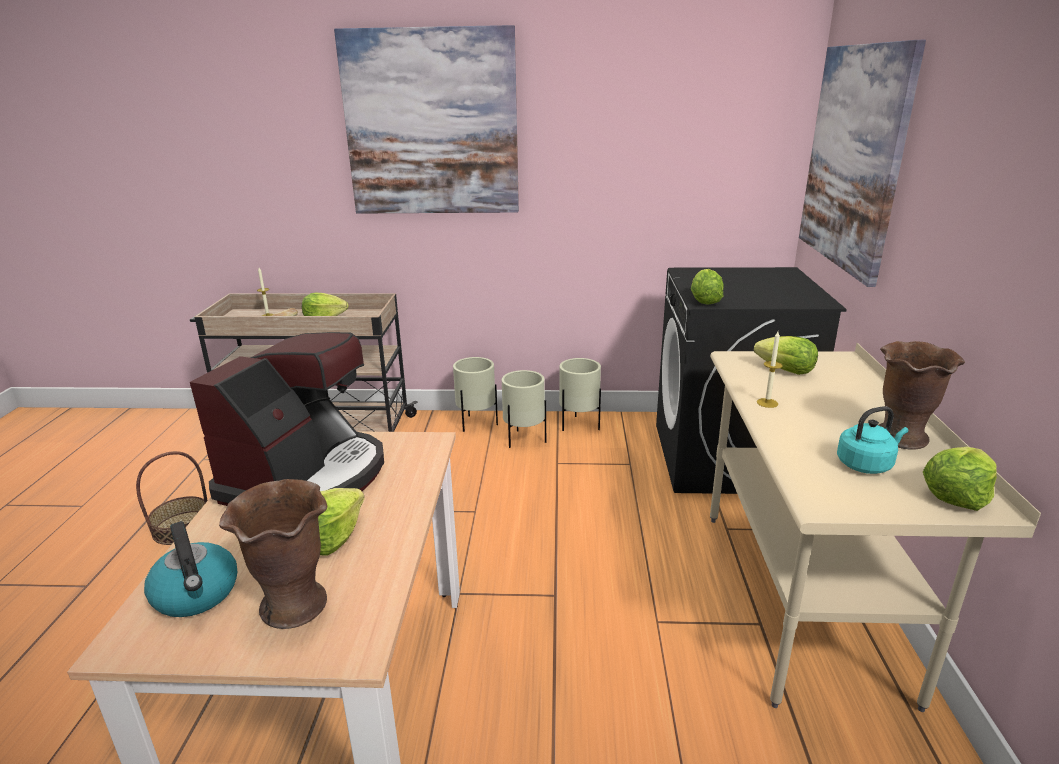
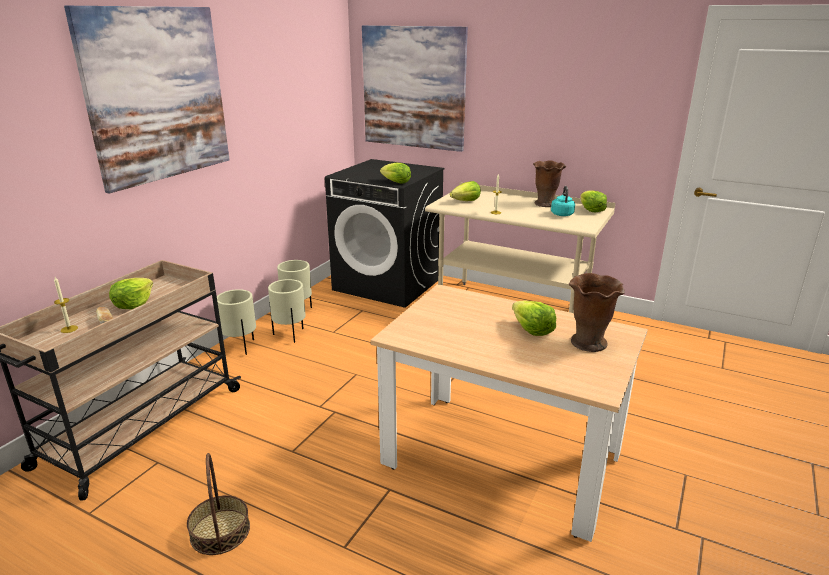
camera: 65 degrees left, 0 degrees up
kettle [144,521,238,617] -> none
coffee machine [190,332,384,506] -> none

